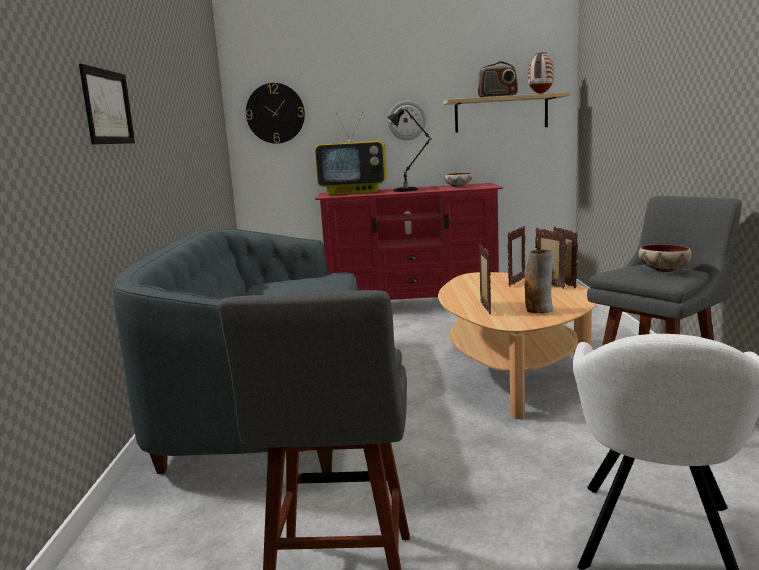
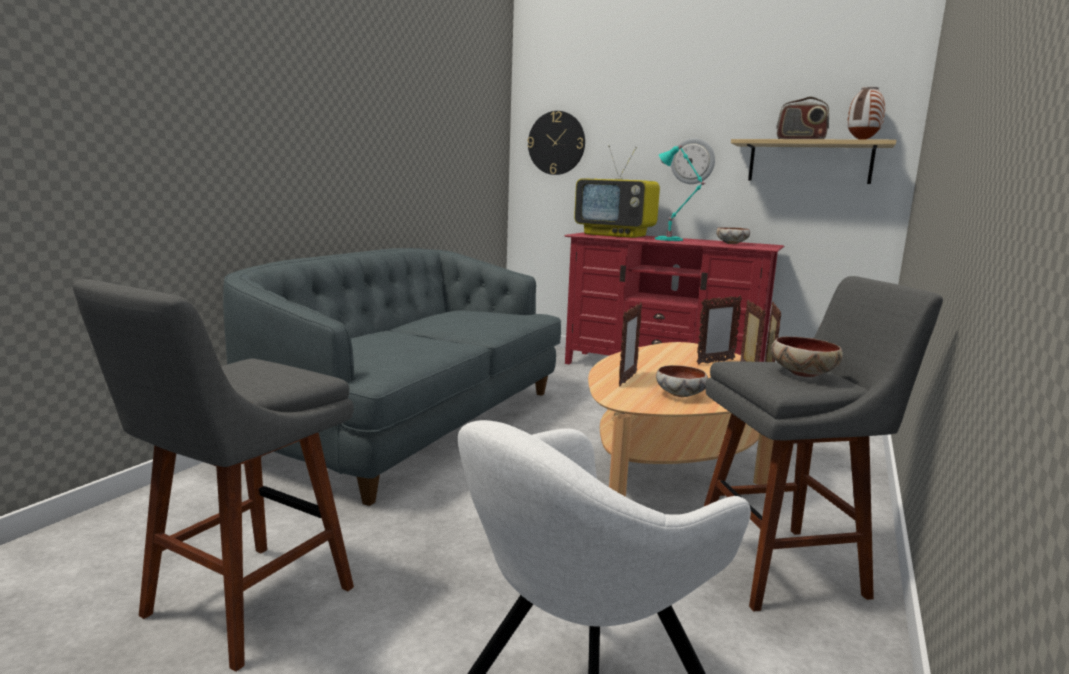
camera: 25 degrees right, 0 degrees up
picture [79,64,135,144] -> none
black table lamp [387,108,433,192] -> turquoise table lamp [655,145,705,241]
vase [525,250,554,313] -> bowl [656,365,708,397]

